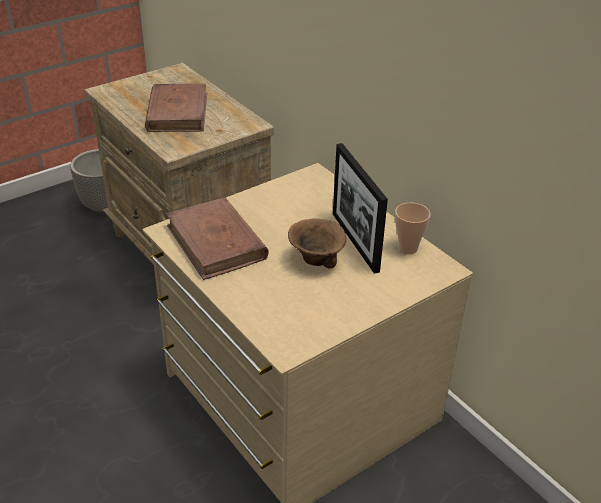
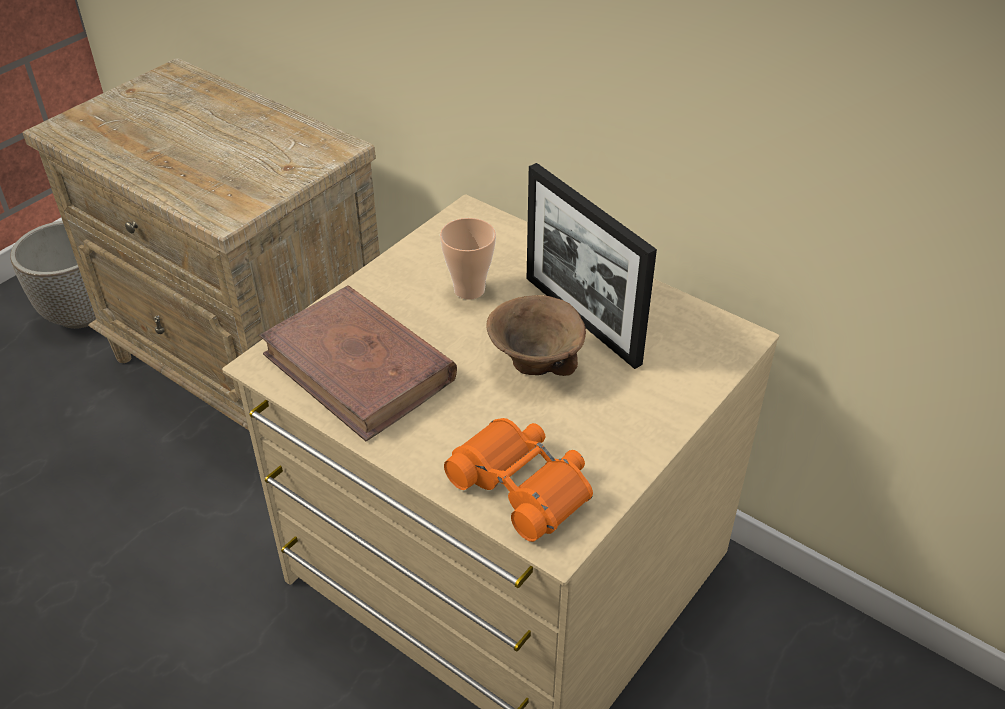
camera: 15 degrees left, 5 degrees up
brown book [145,83,207,132] -> none
cup [395,203,431,254] -> cup moved to [440,218,496,300]
none -> orange binoculars [444,418,593,542]

